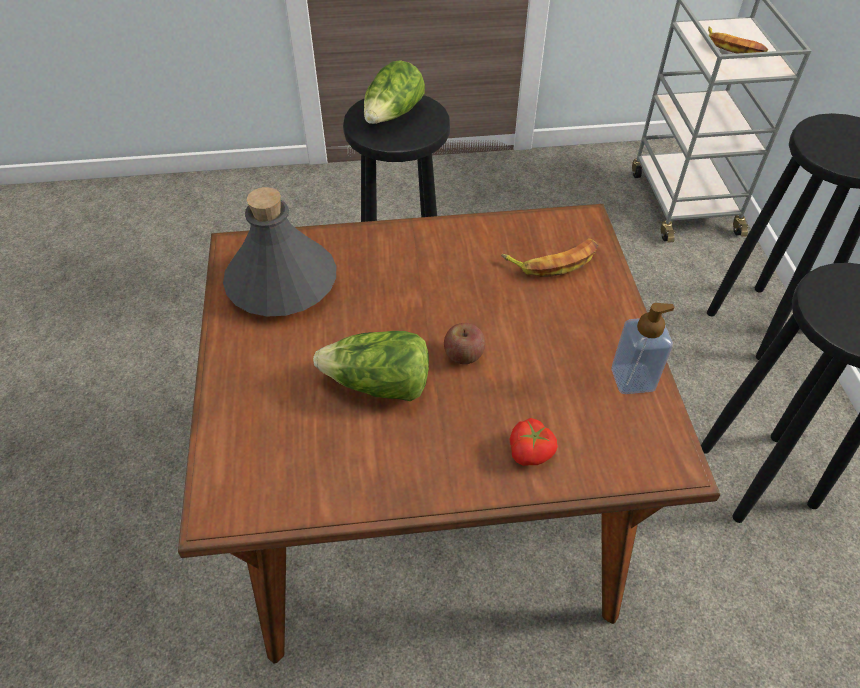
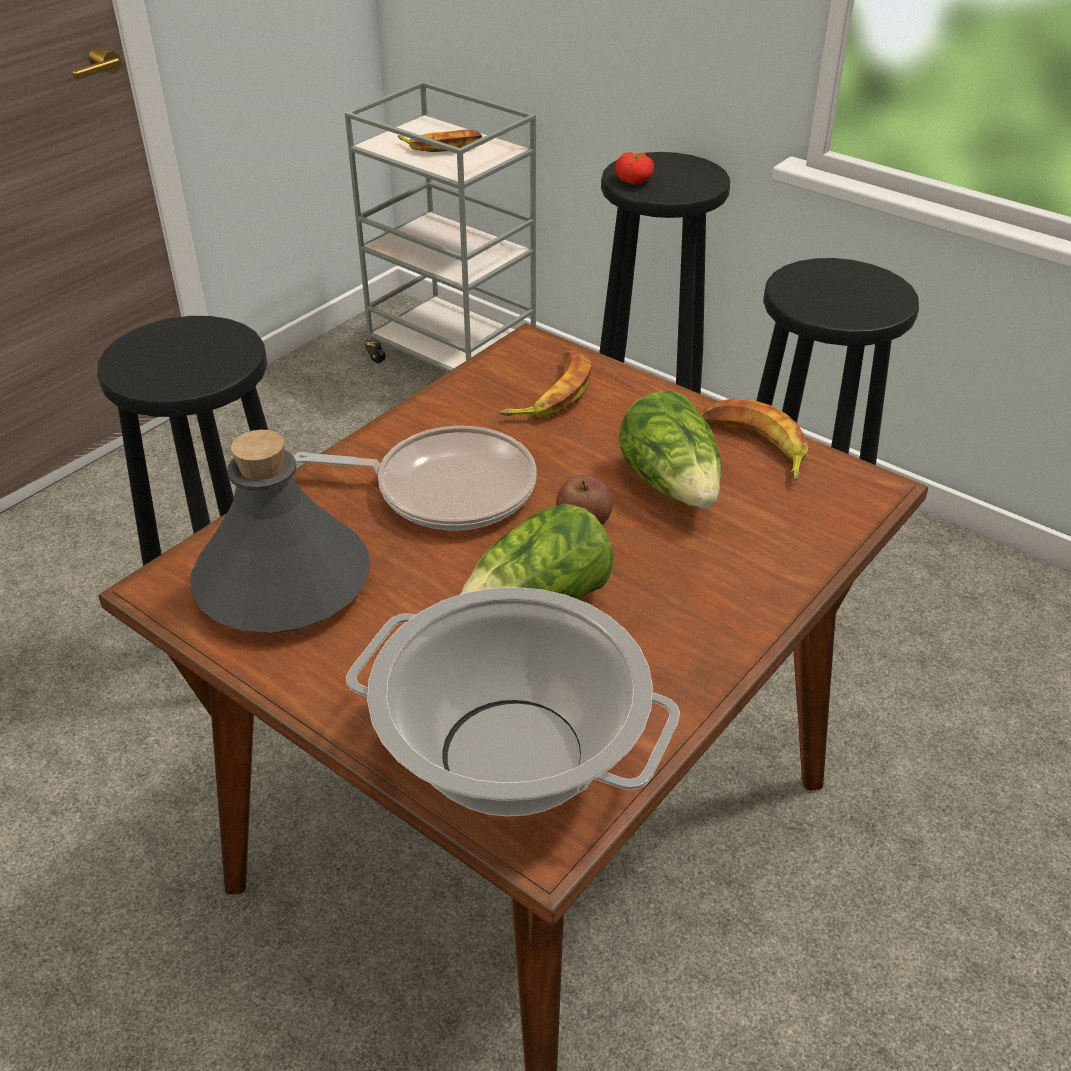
camera: 45 degrees left, 10 degrees down
lettuce [364,60,425,124] -> lettuce moved to [619,391,722,509]
tomato [510,418,558,466] -> tomato moved to [615,152,654,185]
soap dispenser [611,303,674,394] -> banana [699,398,808,481]
none -> frying pan [294,426,537,530]
none -> cooking pot [346,587,680,816]

